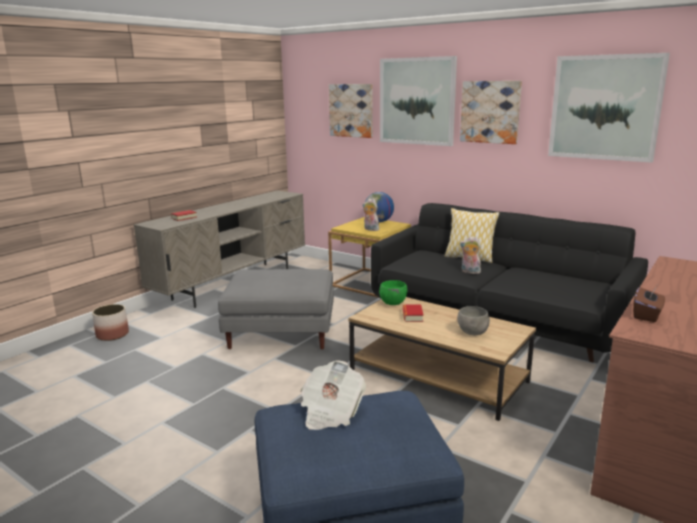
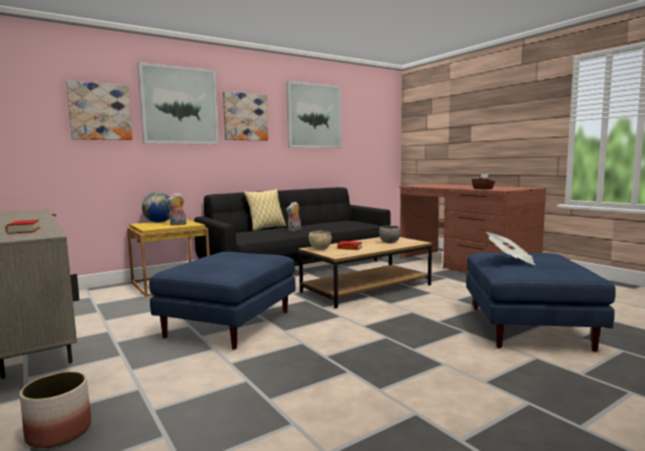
camera: 70 degrees left, 10 degrees down
grey ottoman [218,269,334,349] -> blue ottoman [149,252,295,350]
green bowl [379,280,407,305] -> beige bowl [309,231,332,250]

